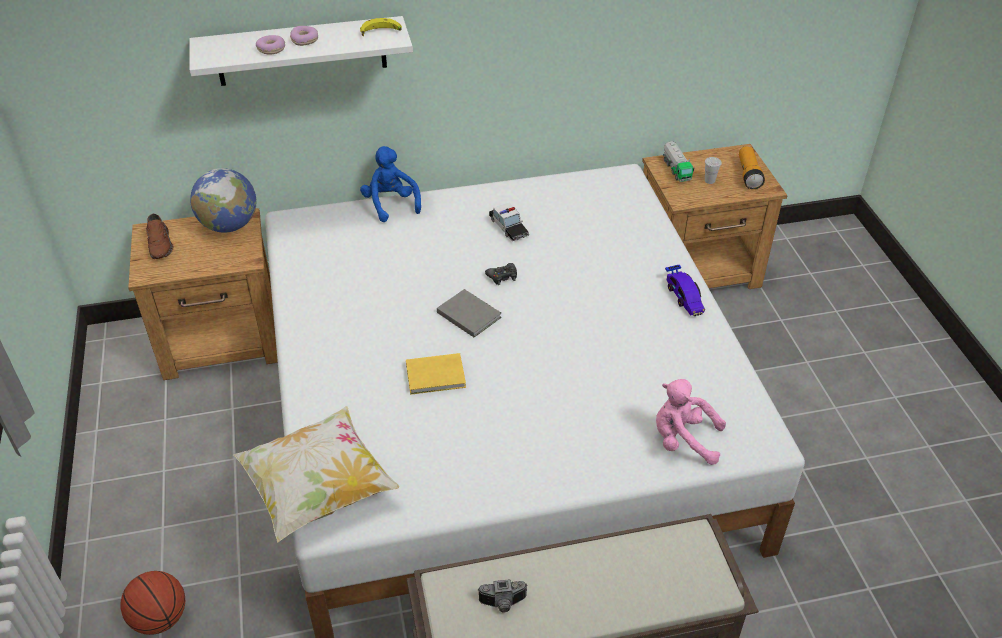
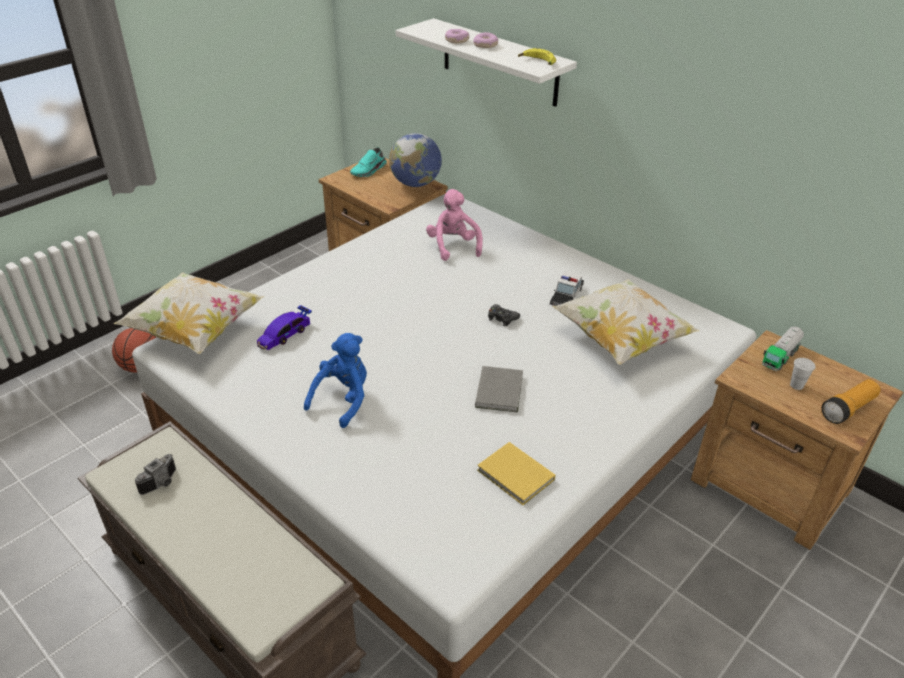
camera: 55 degrees right, 5 degrees down
brown shoe [146,214,173,259] -> turquoise shoe [350,148,387,177]
blue plush toy [360,146,421,222] -> blue plush toy moved to [304,333,367,428]
yellow book [406,353,466,395] -> yellow book moved to [477,442,555,505]
grey book [437,289,501,337] -> grey book moved to [475,366,523,413]
camera [477,579,528,612] -> camera turned 105 degrees counterclockwise [135,454,176,495]
pink plush toy [656,379,726,465] -> pink plush toy moved to [426,189,483,261]
toy car [665,265,705,316] -> toy car moved to [257,305,312,350]
none -> pillow [552,279,700,365]

